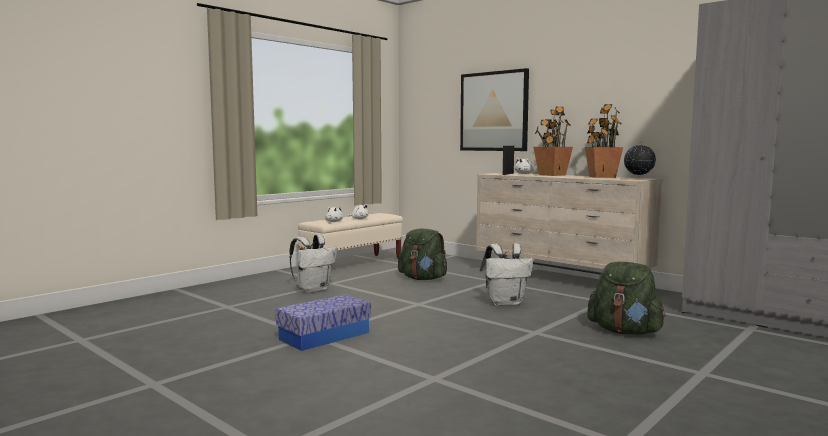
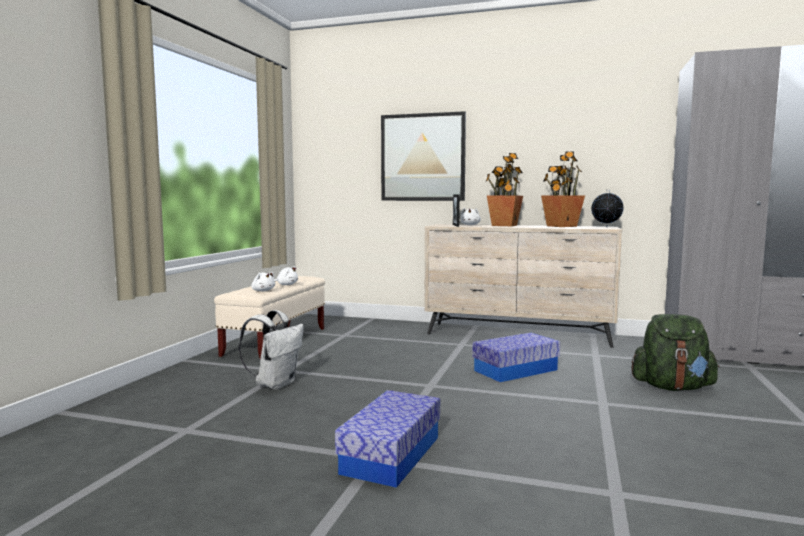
camera: 25 degrees left, 0 degrees up
green backpack [398,228,447,280] -> none
white backpack [485,243,533,306] -> storage box [472,333,560,382]

